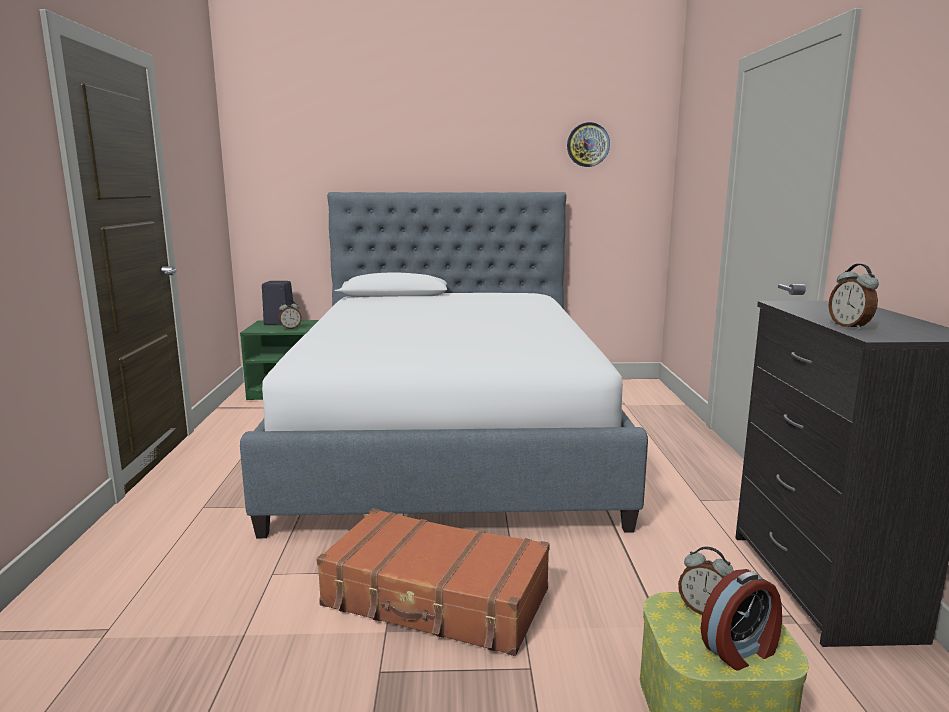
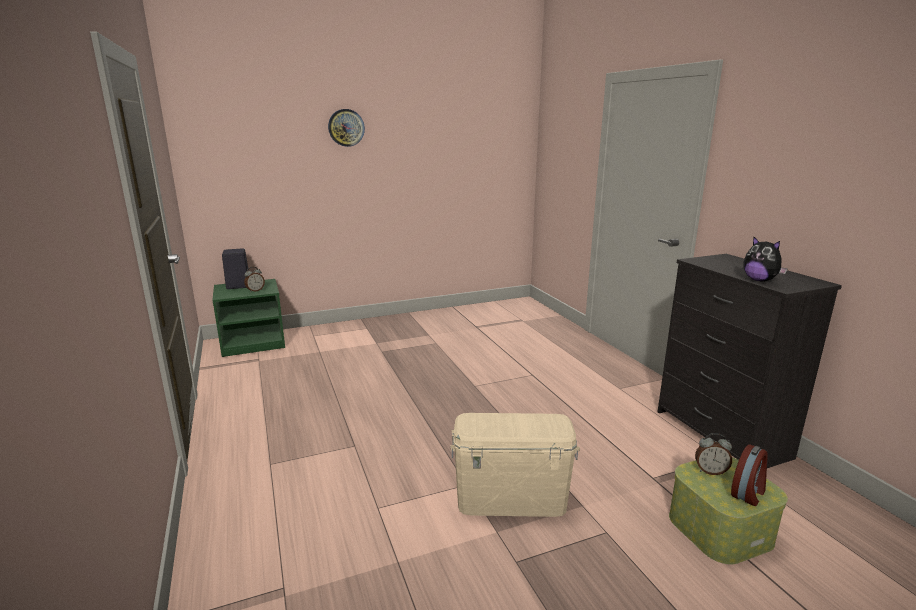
camera: 20 degrees left, 5 degrees up
bed [240,192,648,538] -> none
brown suitcase [317,509,550,656] -> beige storage box [451,413,580,517]
wall clock [567,122,610,167] -> wall clock moved to [328,109,365,147]
alarm clock [829,264,879,330] -> plush toy [743,237,788,282]

